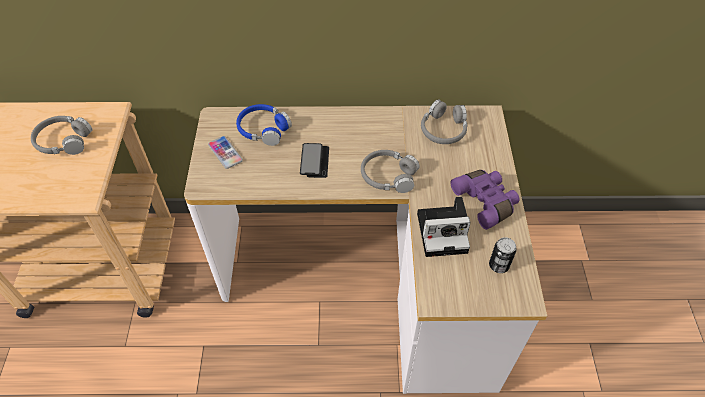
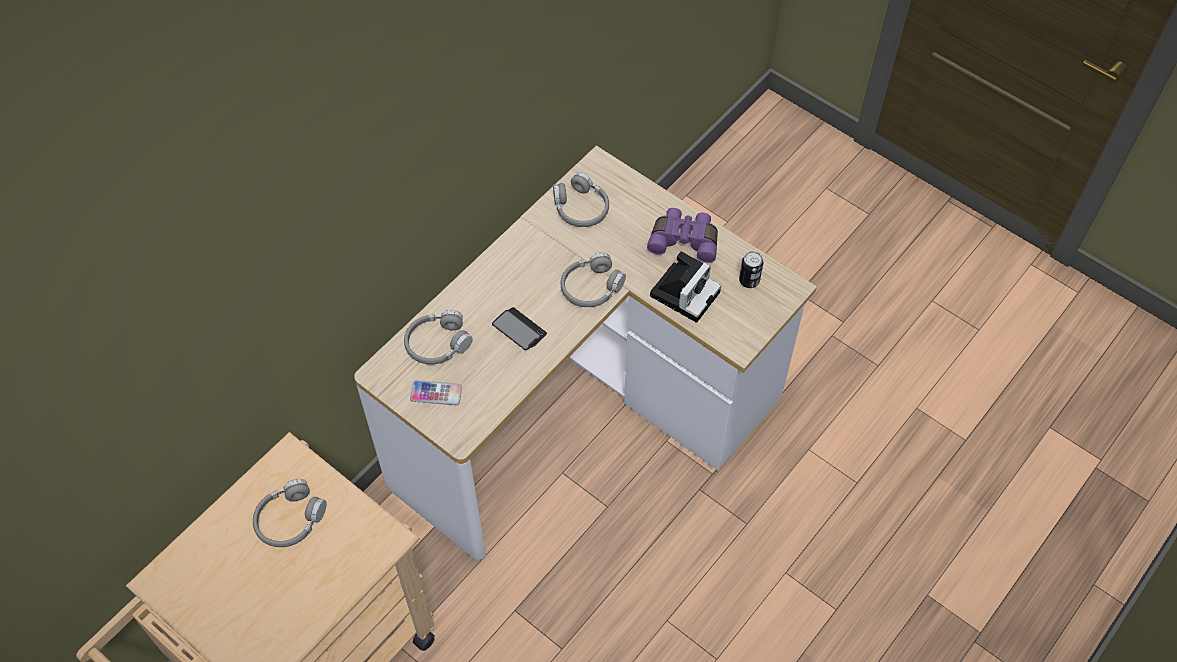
camera: 50 degrees left, 5 degrees up
blue headphones [236,104,292,146] -> grey headphones [404,310,473,365]

